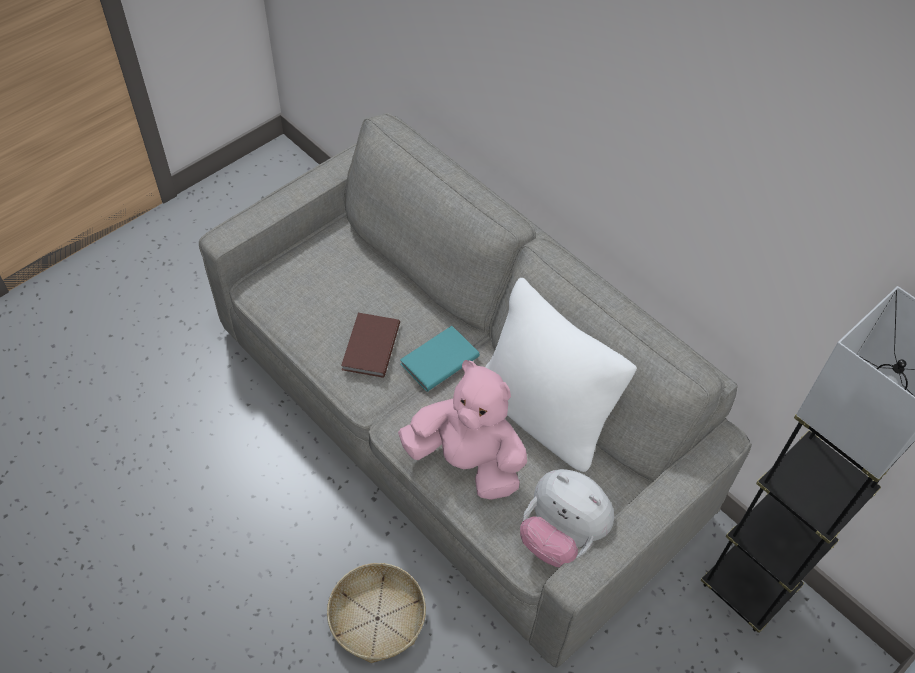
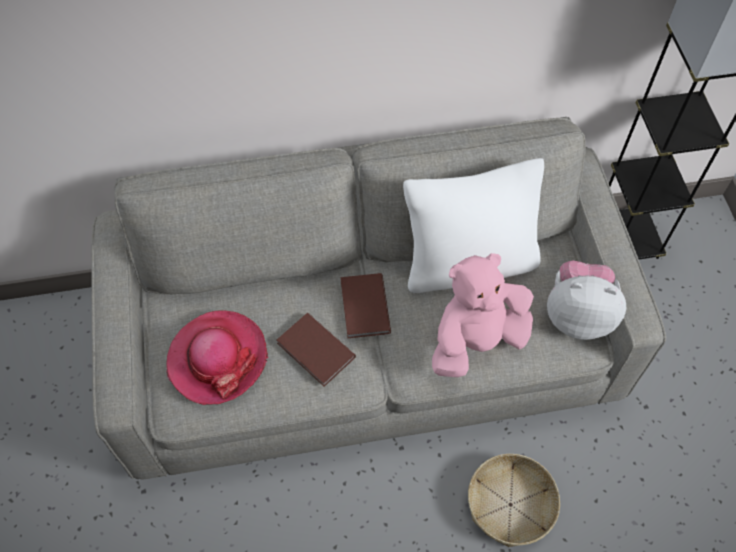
camera: 55 degrees left, 5 degrees up
turquoise book [400,326,480,392] -> brown book [340,273,391,338]
plush toy [520,469,614,567] -> plush toy turned 150 degrees counterclockwise [547,260,626,340]
none -> hat [166,310,268,405]

